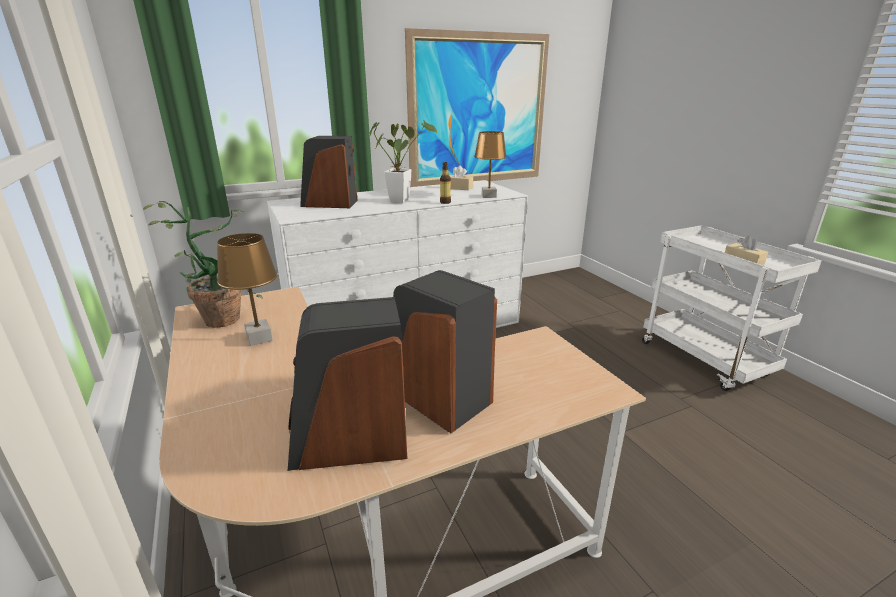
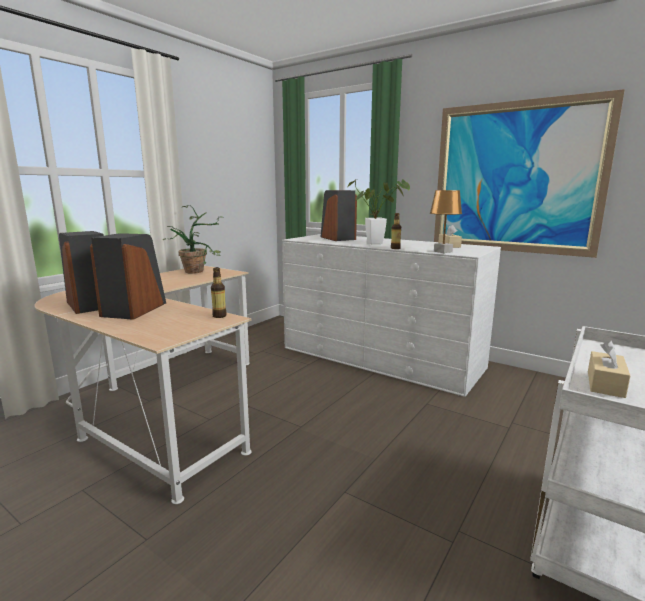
camera: 60 degrees right, 10 degrees down
brown table lamp [217,233,277,346] -> none
none -> bottle [211,267,227,318]

